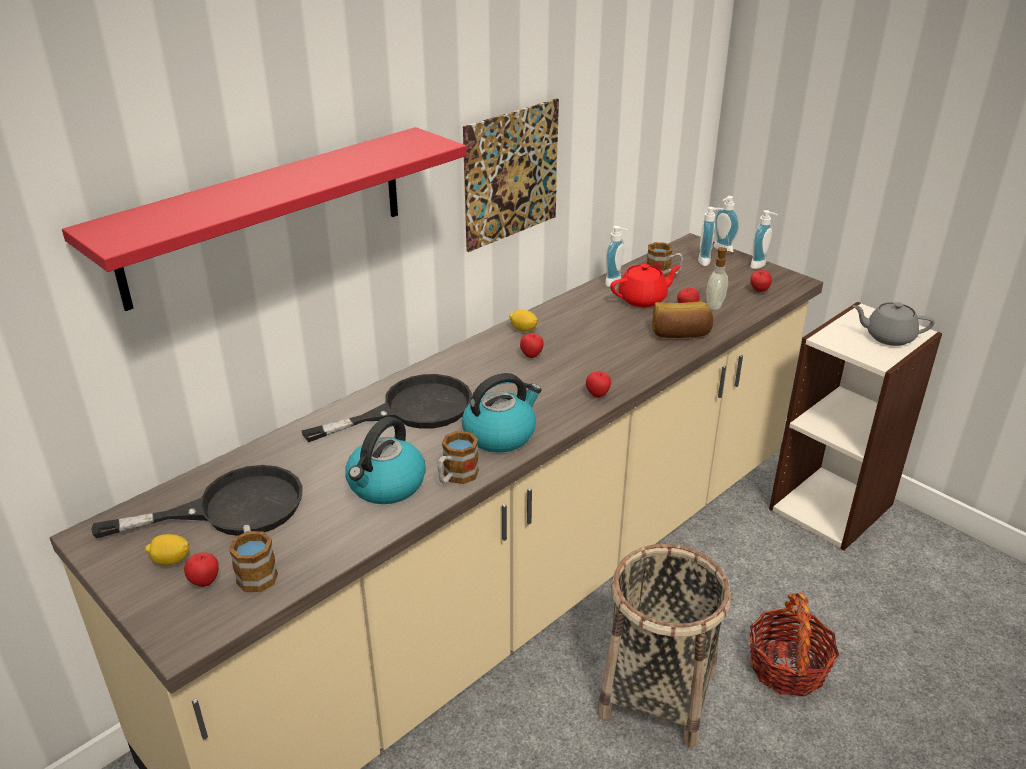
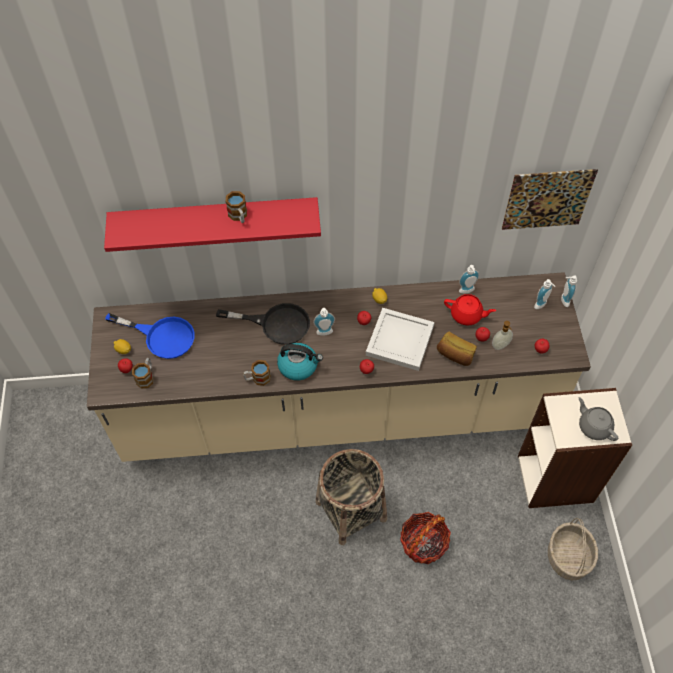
camera: 40 degrees right, 25 degrees up
black frying pan [91,465,303,538] -> blue frying pan [105,313,195,359]
kettle [345,417,426,504] -> none
picture [463,98,559,252] -> picture moved to [502,169,598,230]
mug [647,242,683,278] -> mug moved to [226,191,247,223]
soap dispenser [750,210,778,269] -> soap dispenser moved to [313,308,335,336]
none -> white tray [366,308,434,371]
none -> basket [548,518,598,581]

